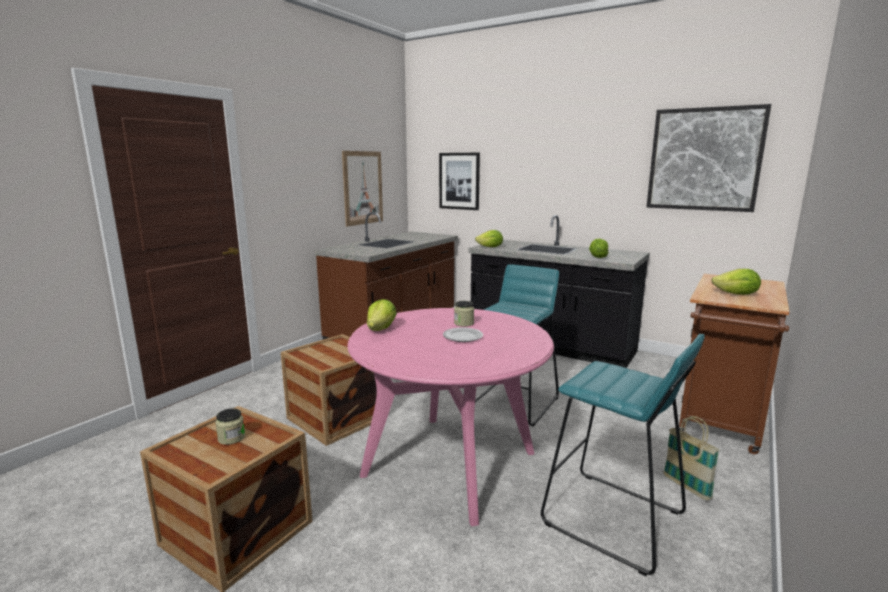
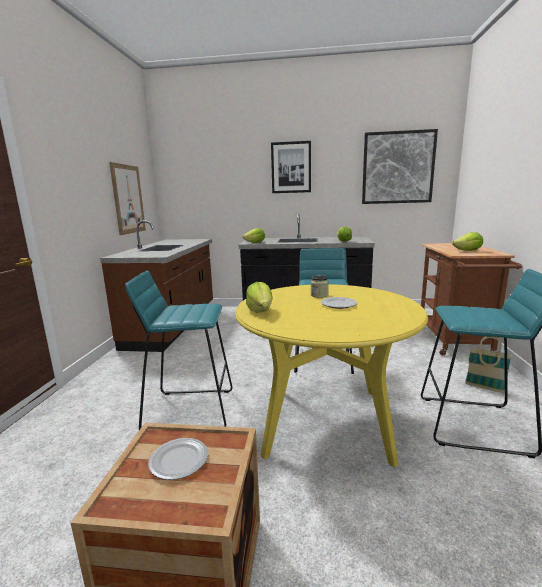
camera: 25 degrees left, 0 degrees up
jar [215,408,245,445] -> plate [148,438,208,480]
crate [281,334,377,446] -> turquoise stool [125,271,232,430]
pink dining table [347,308,554,526] -> yellow dining table [235,284,428,467]
picture [439,153,480,210] -> picture moved to [271,141,311,193]

